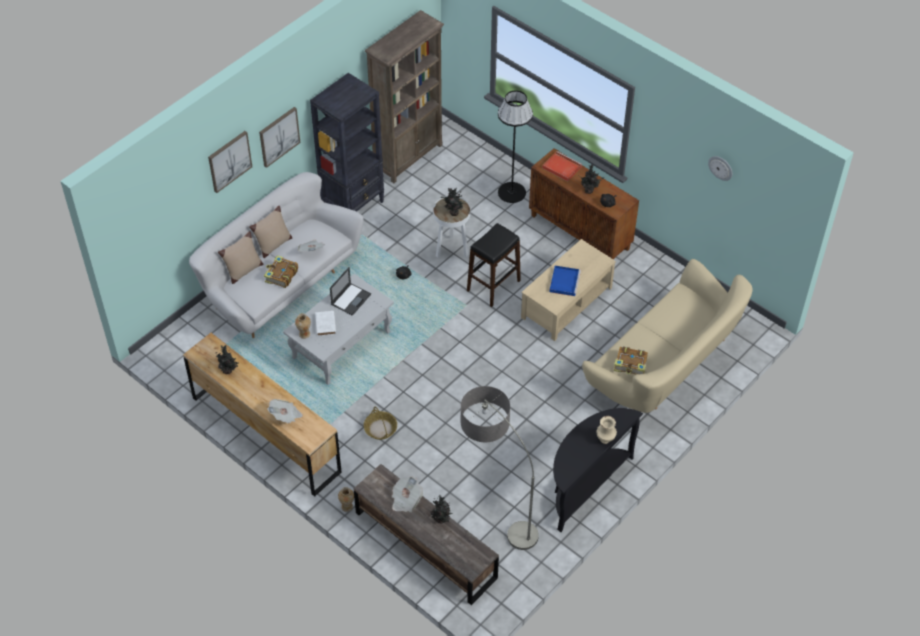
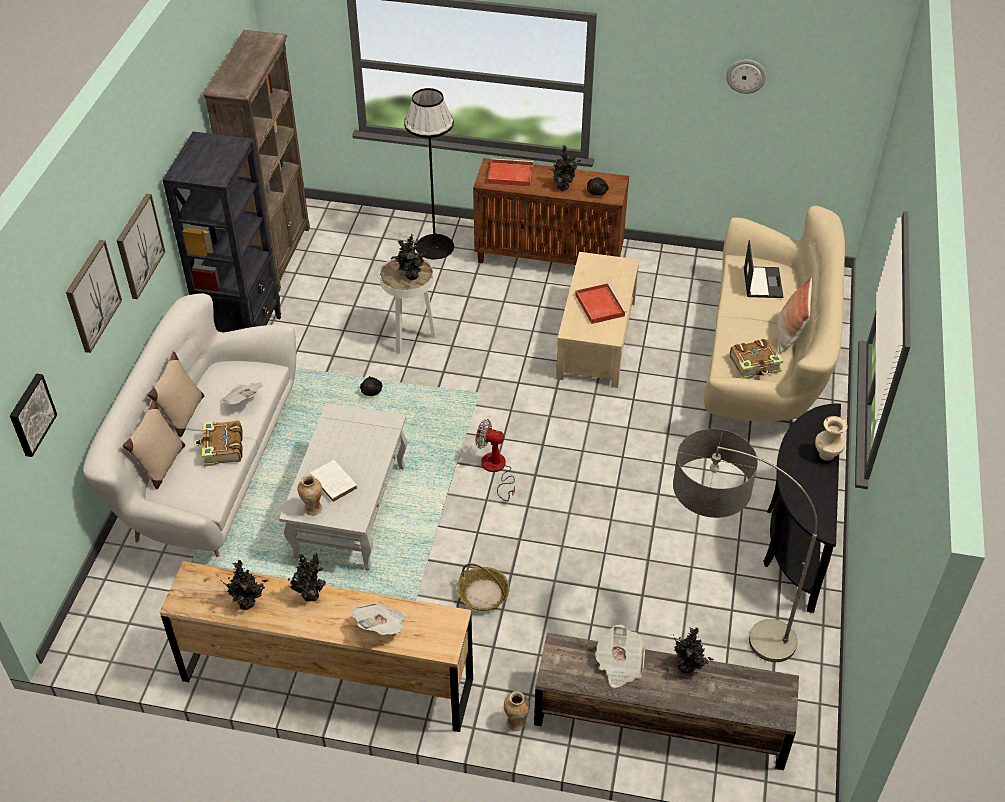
camera: 30 degrees left, 5 degrees down
laptop [330,267,371,316] -> laptop moved to [744,240,783,298]
black stool [467,223,521,307] -> none
blue tray [549,266,581,296] -> red tray [575,283,627,324]
none -> picture [10,374,57,457]
none -> potted plant [288,553,326,602]
none -> fan [475,419,515,501]
none -> pillow [777,277,812,353]

